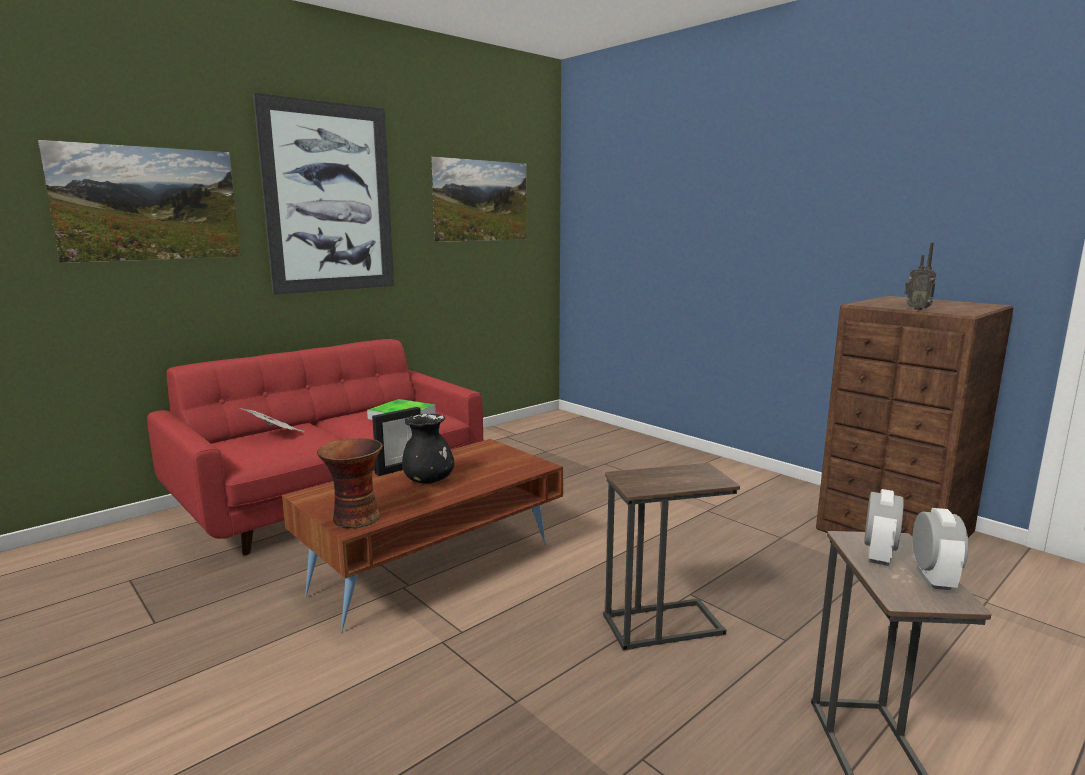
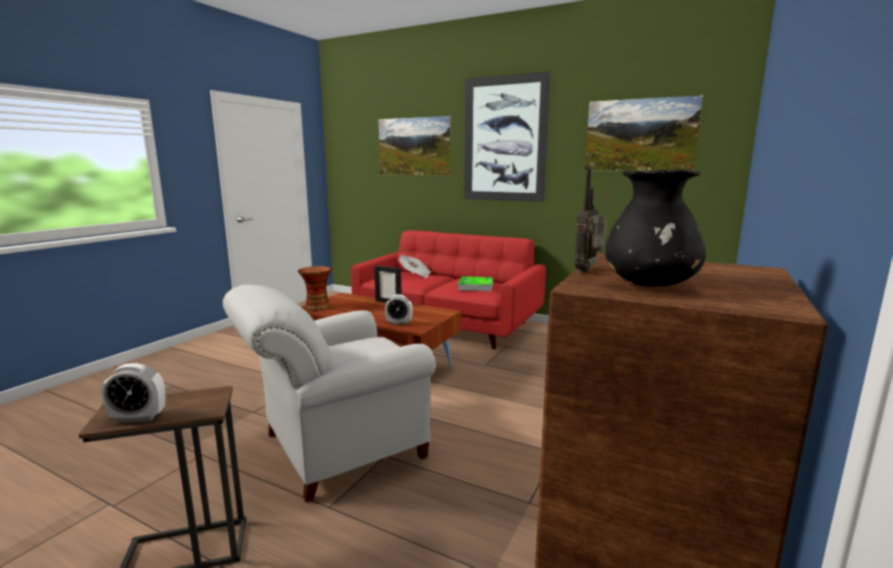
camera: 70 degrees right, 0 degrees up
black vase [402,414,454,484] -> black vase moved to [605,170,706,286]
brown side table [603,463,740,651] -> white armchair [223,284,436,502]
alarm clock [864,489,904,566] -> alarm clock moved to [385,294,413,325]

